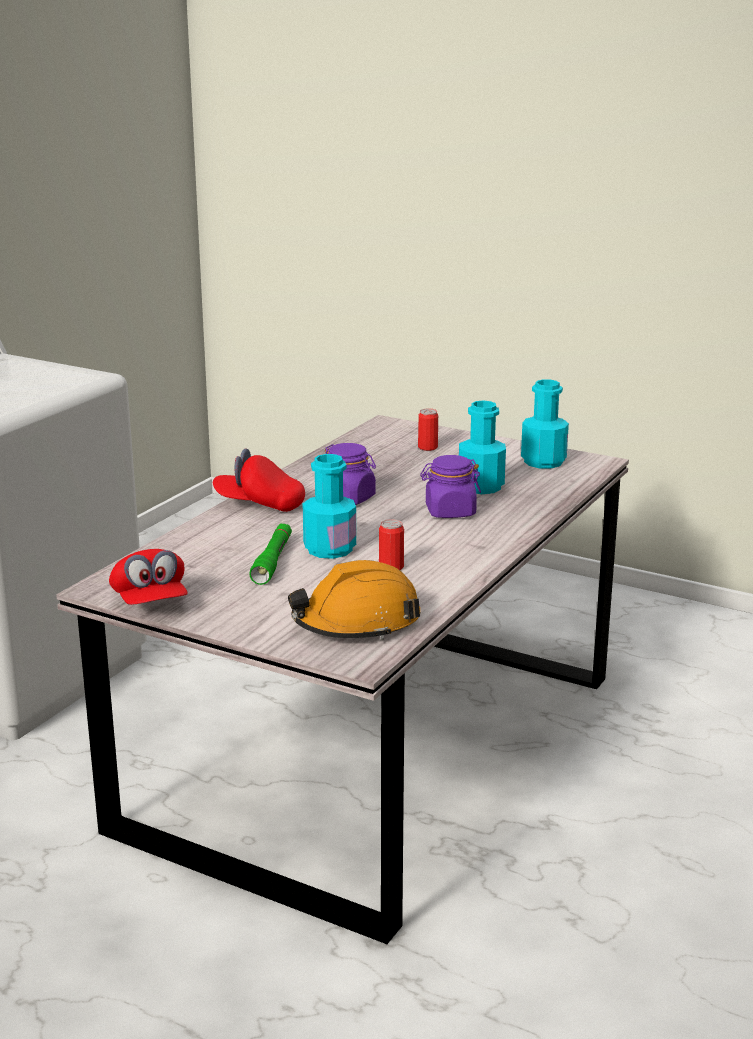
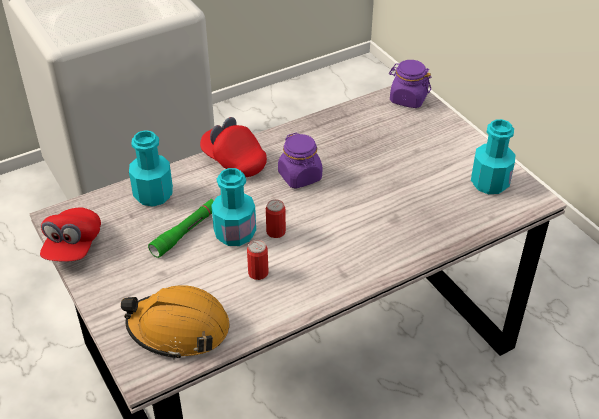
camera: 30 degrees right, 20 degrees up
can [418,408,438,451] -> can moved to [266,199,286,238]
purple jar [420,455,481,518] -> purple jar moved to [389,60,431,108]
turquoise bottle [459,401,506,494] -> turquoise bottle moved to [129,130,173,207]

